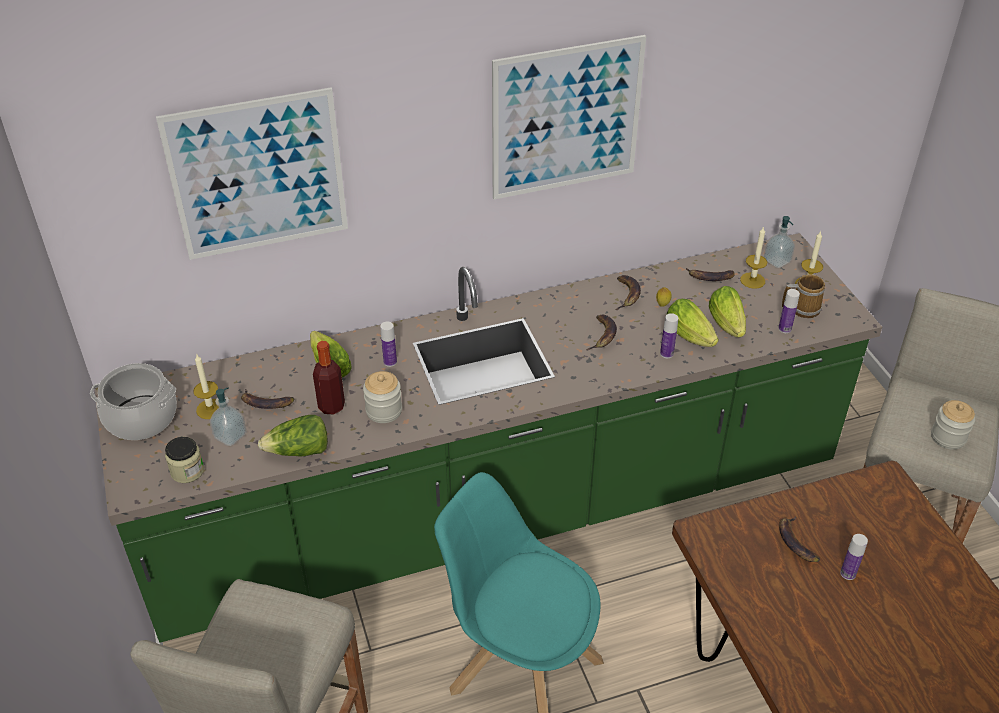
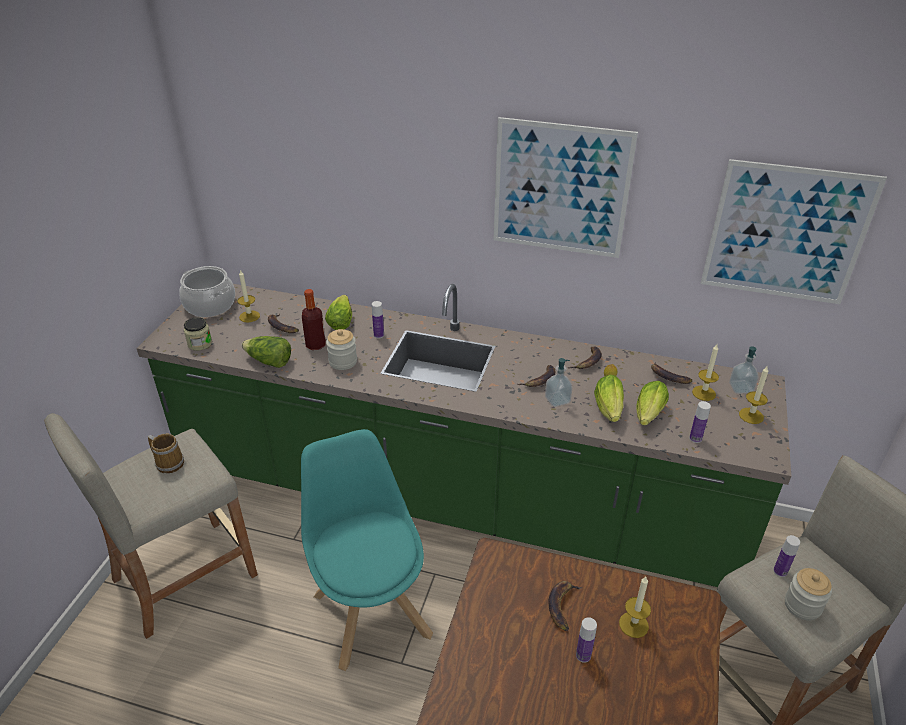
camera: 35 degrees right, 5 degrees down
picture [156,87,348,260] -> picture moved to [701,159,887,304]
soap dispenser [210,388,247,446] -> soap dispenser moved to [545,358,572,407]
bottle [660,313,678,358] -> bottle moved to [773,535,800,577]
mug [782,274,825,318] -> mug moved to [148,433,184,473]
none -> candle [619,577,651,638]

